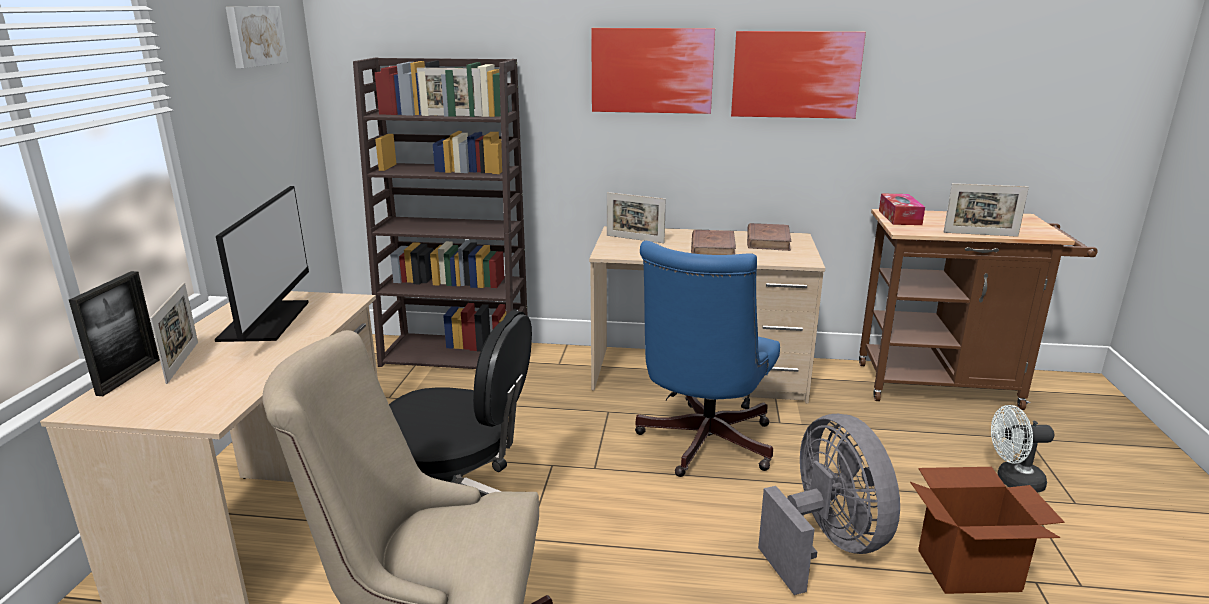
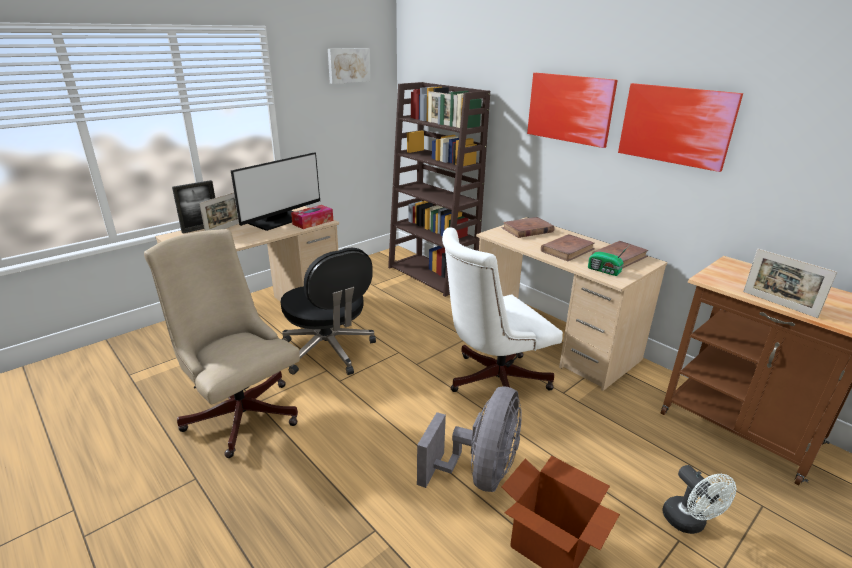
camera: 40 degrees right, 5 degrees up
picture frame [607,192,666,243] -> brown book [502,217,555,238]
blue office chair [635,241,780,477] -> white office chair [442,227,563,392]
tissue box [879,194,925,225] -> tissue box moved to [291,205,333,229]
white fan [991,405,1054,493] -> white fan turned 150 degrees counterclockwise [662,465,736,534]
none -> radio [588,246,629,276]

